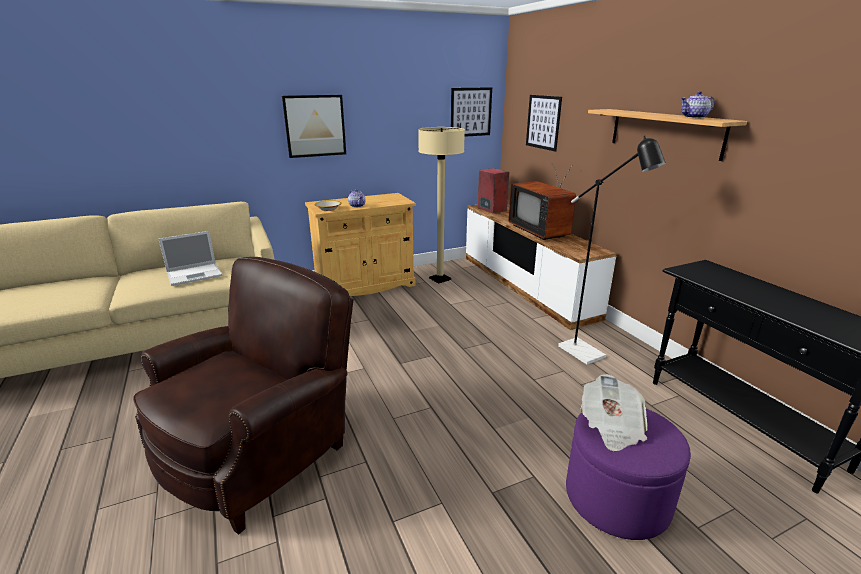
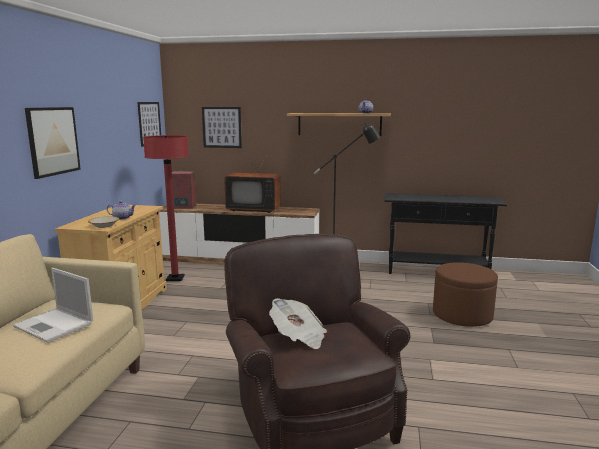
camera: 55 degrees left, 10 degrees down
laptop [159,231,222,286] -> laptop turned 120 degrees clockwise [13,268,93,343]
beige floor lamp [418,127,465,283] -> red floor lamp [143,135,189,281]
purple ottoman [566,409,691,540] -> brown ottoman [433,262,498,327]
newspaper [580,374,648,451] -> newspaper moved to [269,298,327,349]

